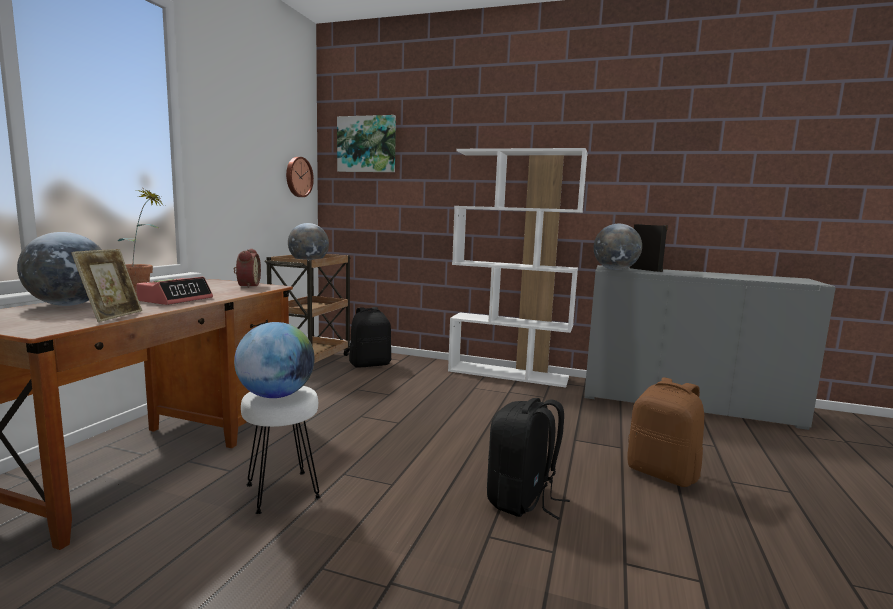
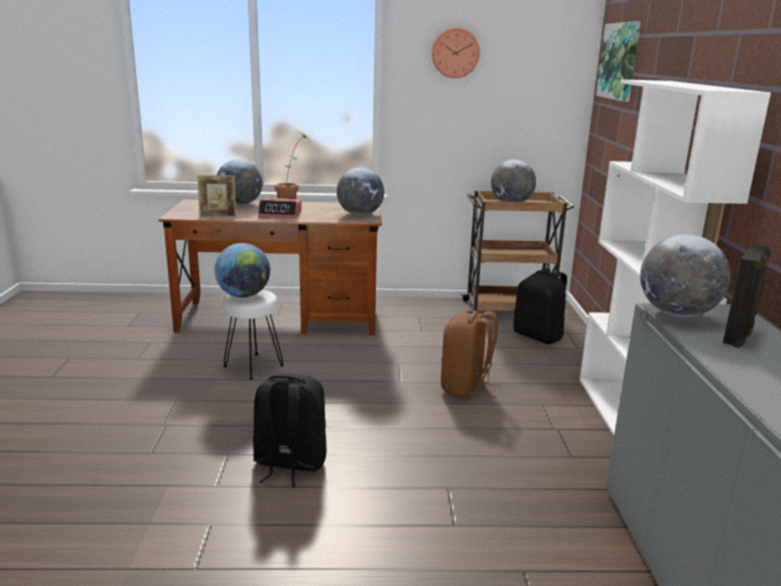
camera: 70 degrees right, 10 degrees up
alarm clock [234,249,261,288] -> globe [337,168,384,216]
wall clock [286,157,314,197] -> wall clock moved to [432,28,480,78]
brown backpack [628,377,704,487] -> brown backpack moved to [441,311,502,398]

